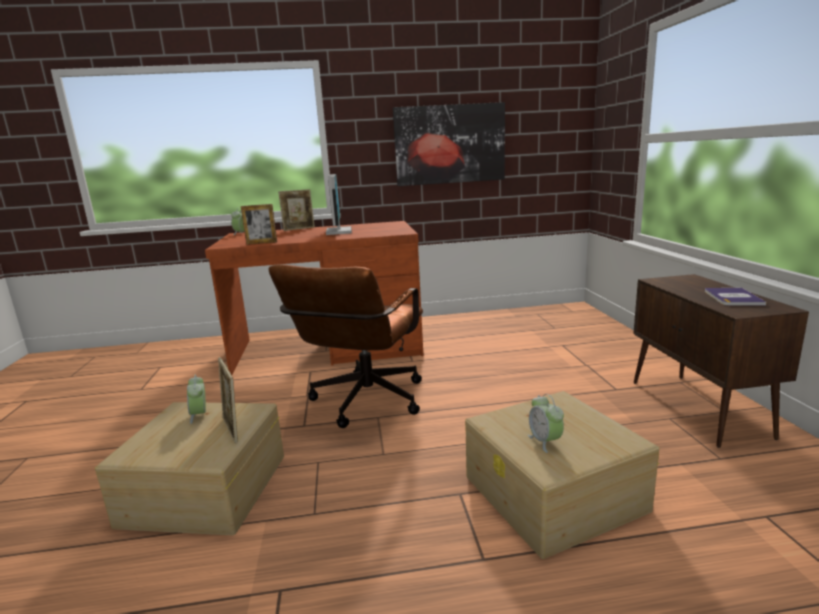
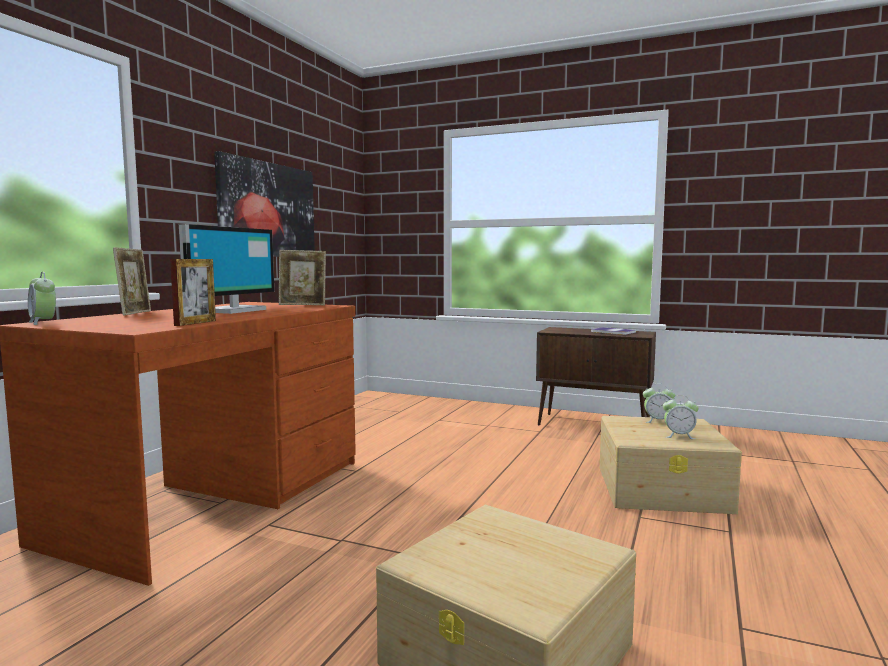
camera: 60 degrees left, 10 degrees down
alarm clock [187,375,206,424] -> alarm clock moved to [643,384,675,423]
picture frame [218,357,238,444] -> picture frame moved to [279,250,326,305]
brown office chair [268,264,423,428] -> none
monitor [326,174,352,235] -> monitor turned 90 degrees clockwise [179,224,274,314]

